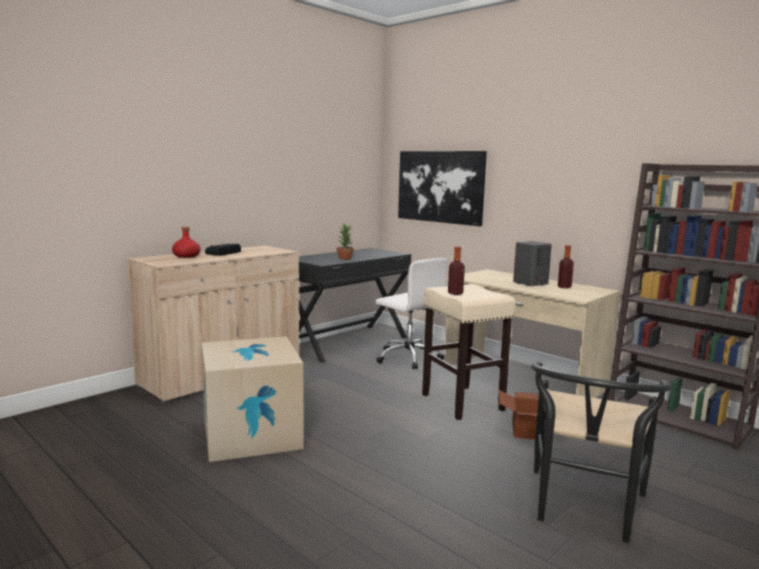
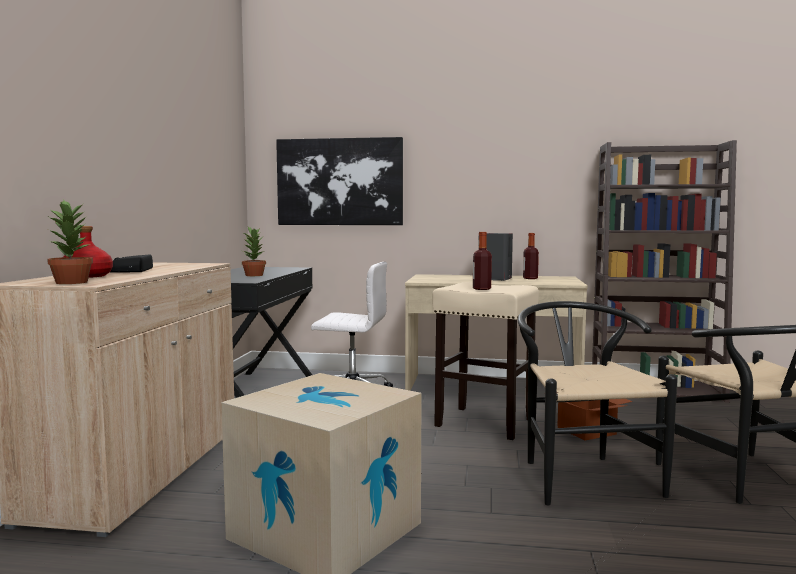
camera: 35 degrees left, 5 degrees down
none -> potted plant [47,200,93,284]
none -> black chair [518,301,678,506]

